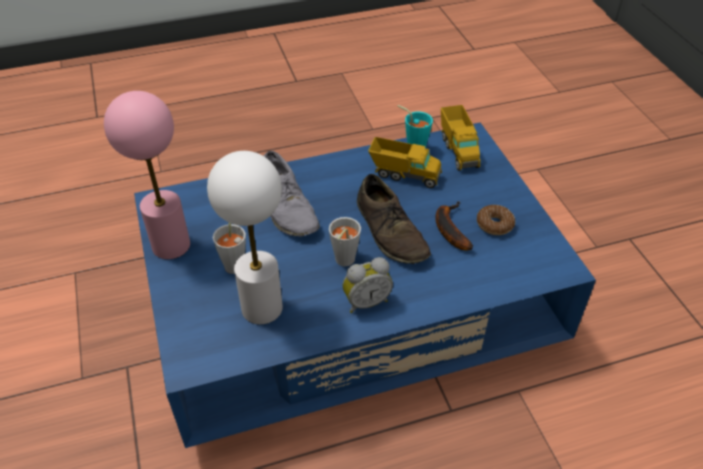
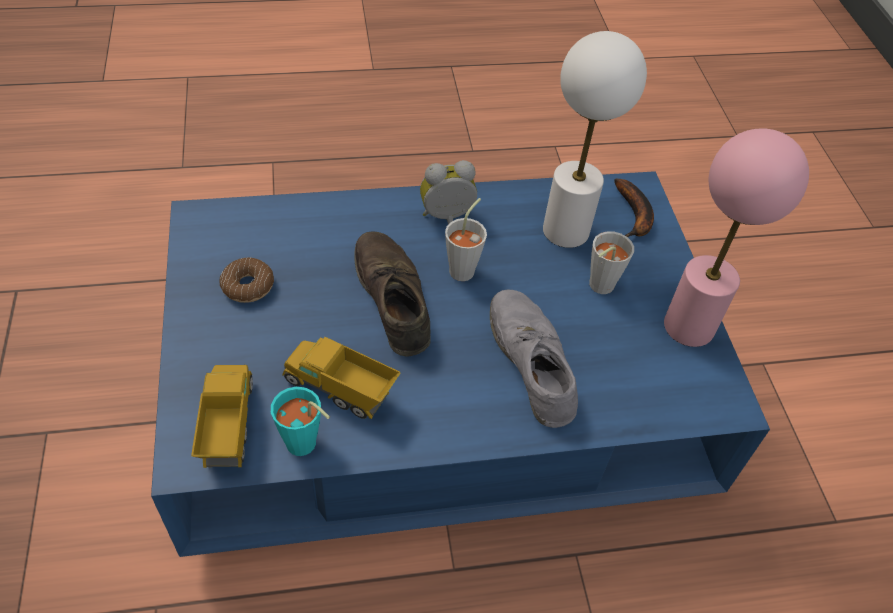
camera: 175 degrees left, 5 degrees up
banana [436,201,473,251] -> banana moved to [614,179,654,237]

